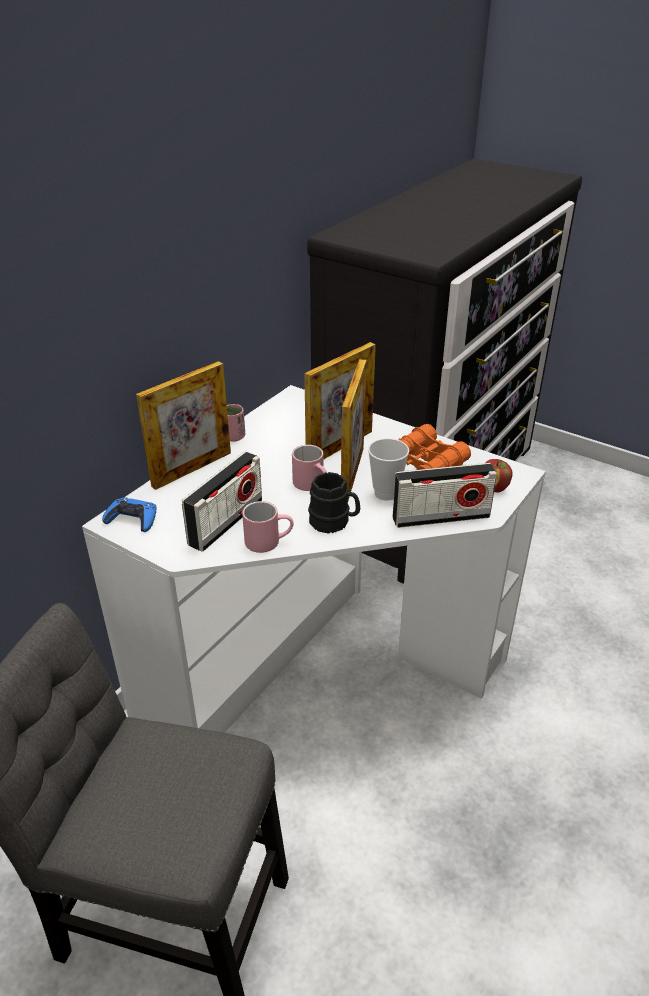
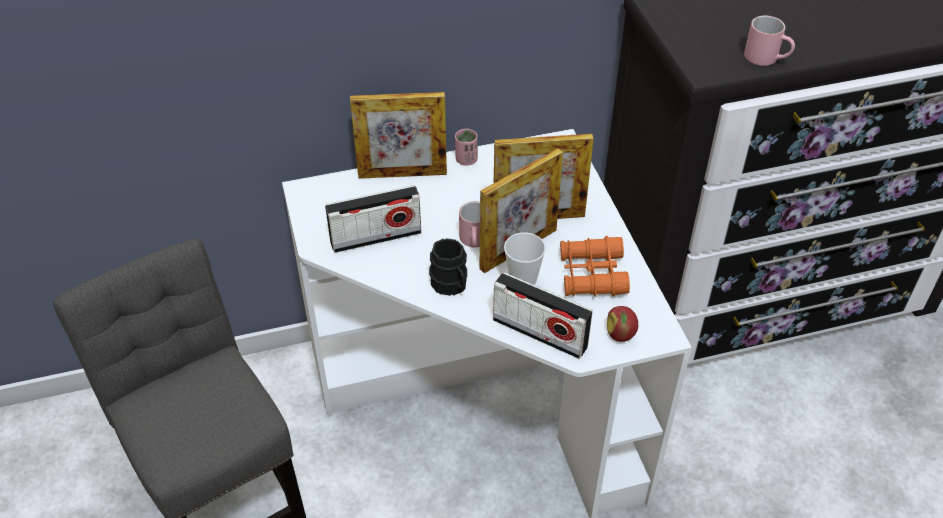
camera: 40 degrees right, 10 degrees up
blue game controller [102,498,156,532] -> none
pink mug [242,501,294,553] -> pink mug moved to [744,16,795,66]

